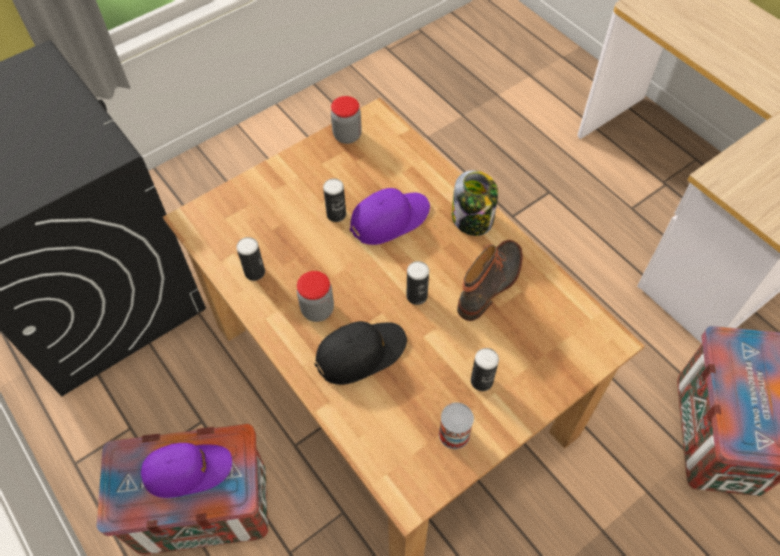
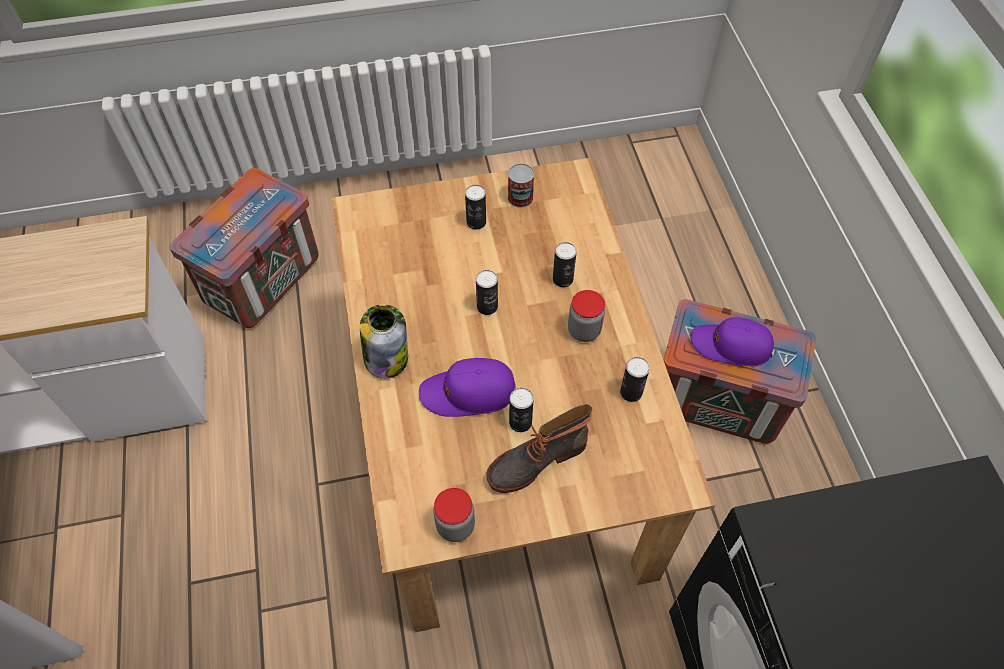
camera: 155 degrees left, 0 degrees up
black cap [314,321,407,385] -> can [553,242,577,287]
boot [457,240,523,321] -> boot moved to [486,404,592,493]

